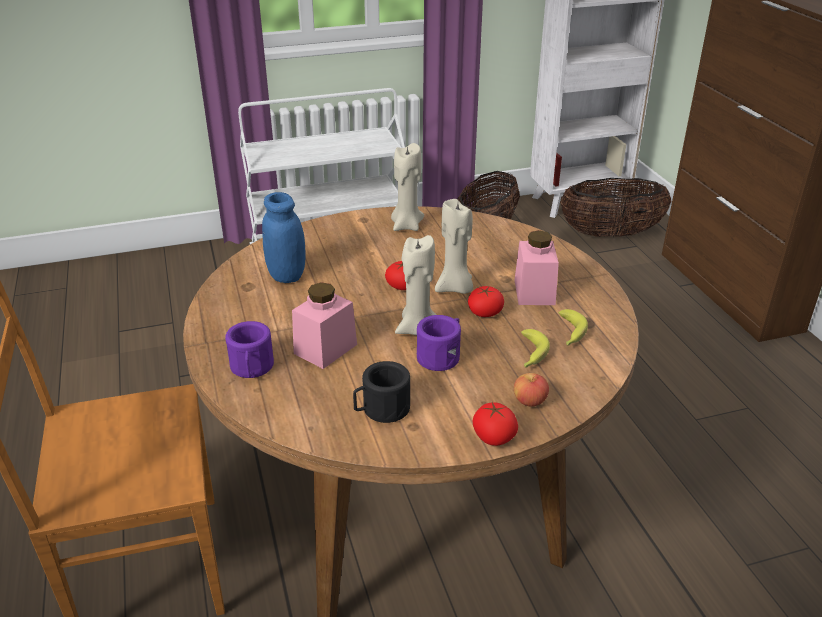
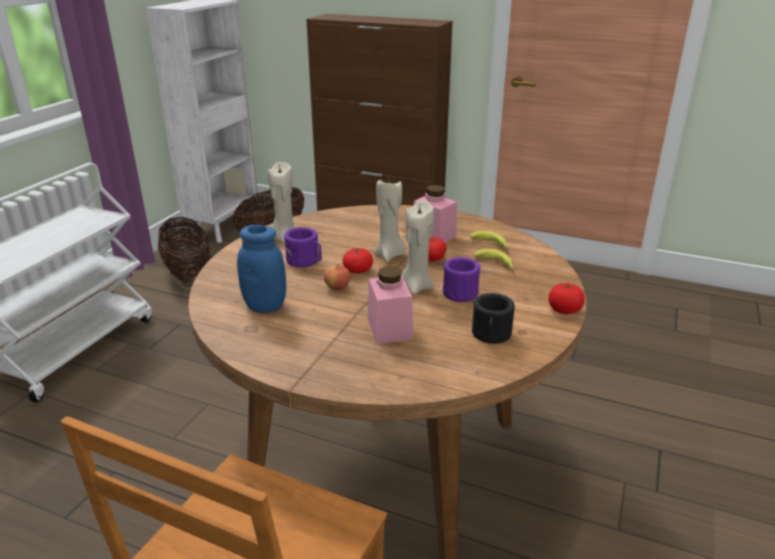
camera: 50 degrees left, 5 degrees down
purple mug [225,321,274,378] -> purple mug moved to [284,227,322,268]
apple [514,373,549,407] -> apple moved to [324,264,350,290]

